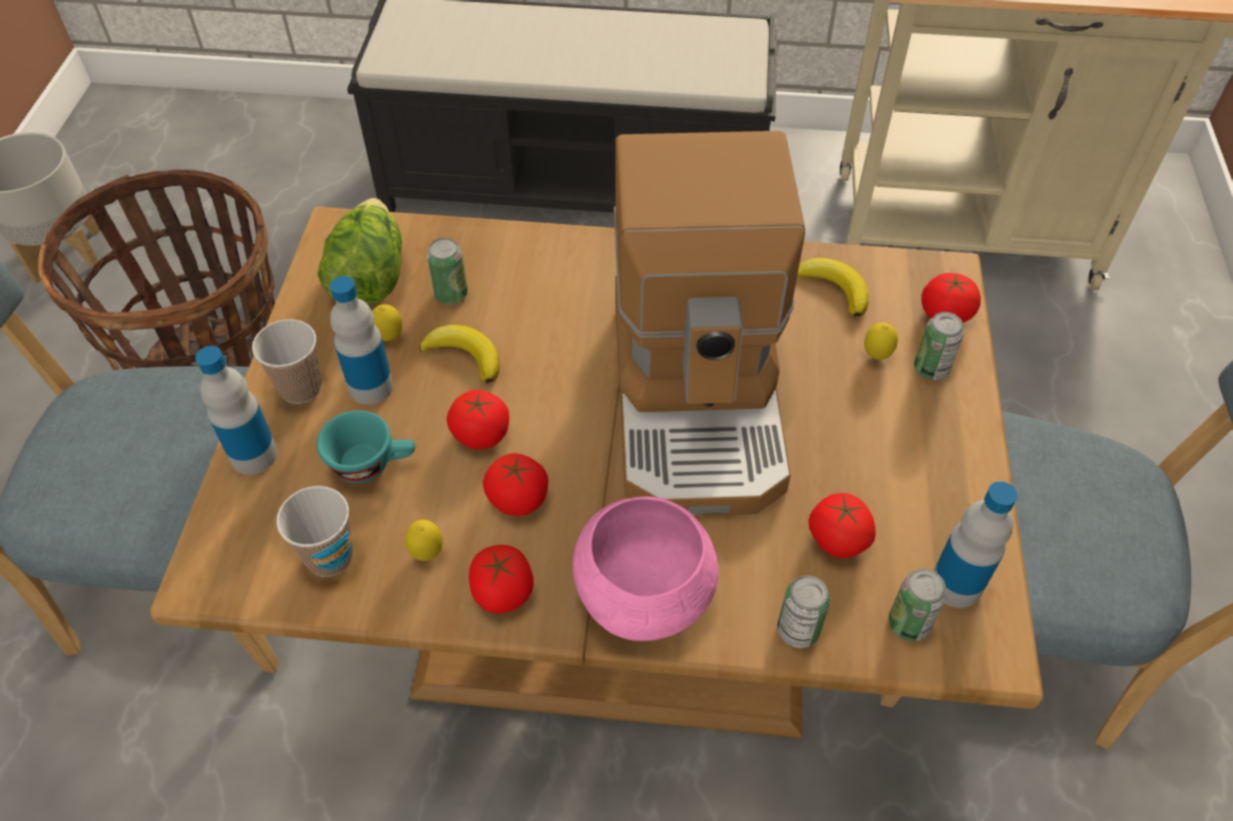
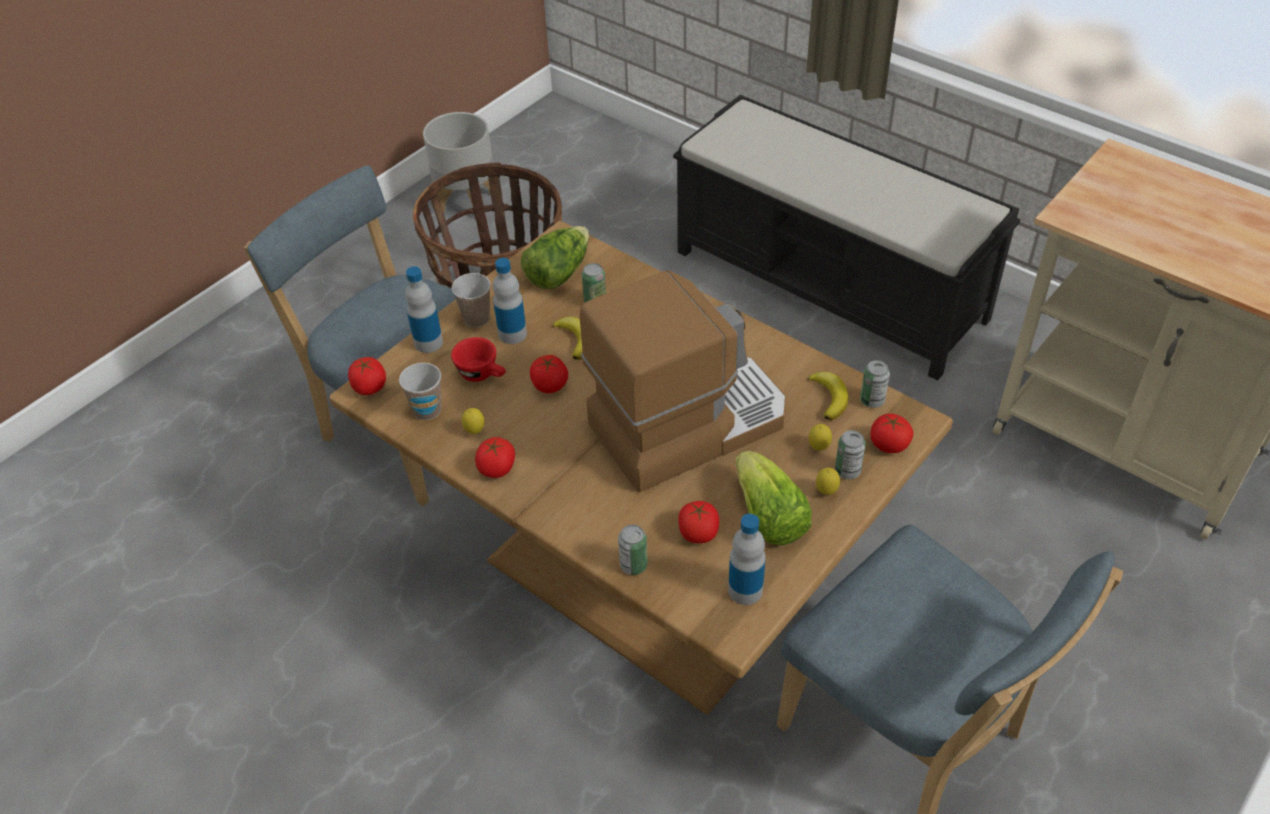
camera: 35 degrees right, 5 degrees down
turquoise cup [317,410,415,483] -> red cup [451,337,506,382]
lemon [372,304,402,341] -> lemon moved to [816,468,840,495]
tomato [483,453,548,516] -> tomato moved to [348,357,386,395]
pink bowl [573,496,718,641] -> none
coffee machine [614,131,805,515] -> coffee machine turned 150 degrees counterclockwise [580,270,786,492]
can [888,569,947,641] -> can moved to [860,360,890,408]
none -> lettuce [735,451,812,545]

